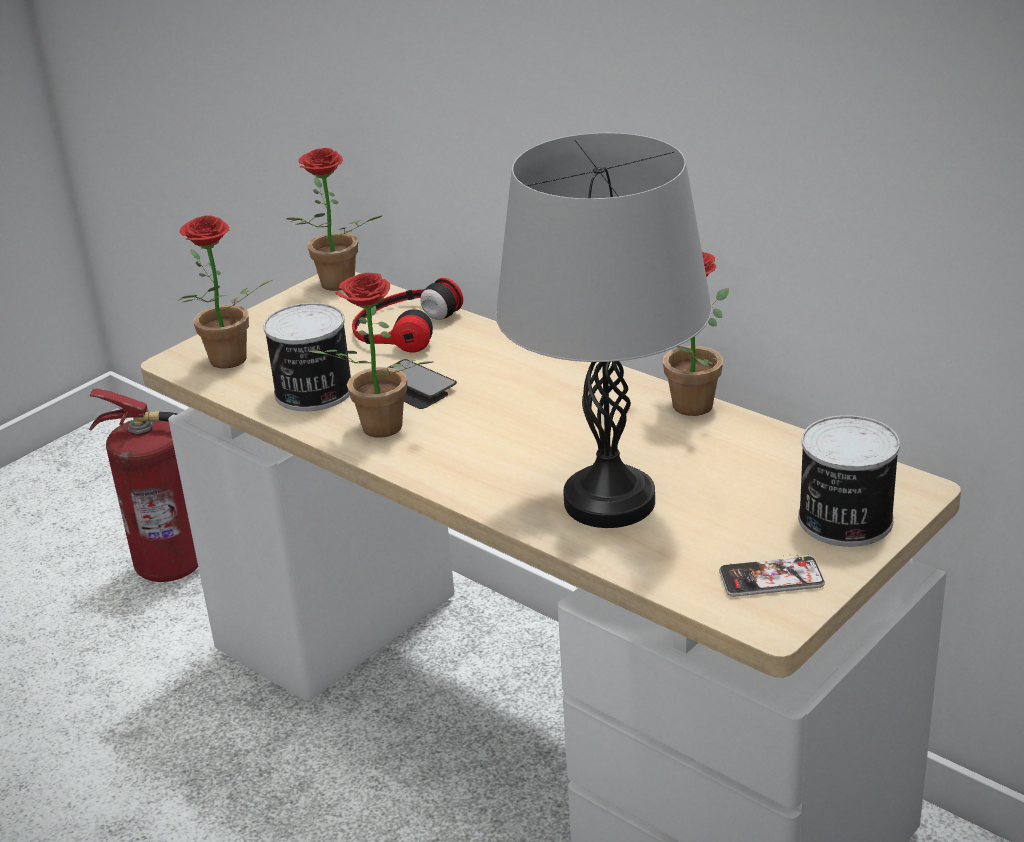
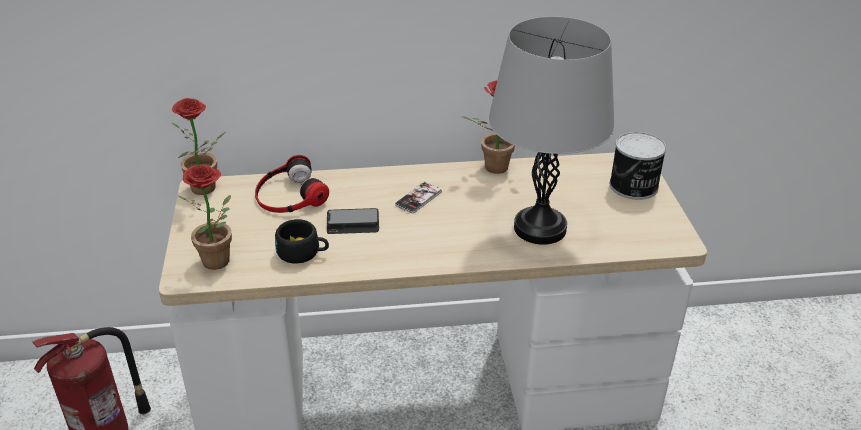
camera: 50 degrees left, 5 degrees up
can [263,303,351,411] -> black cup [275,219,329,264]
potted plant [308,273,433,438] -> none
phone [719,554,825,597] -> phone moved to [395,181,442,213]

